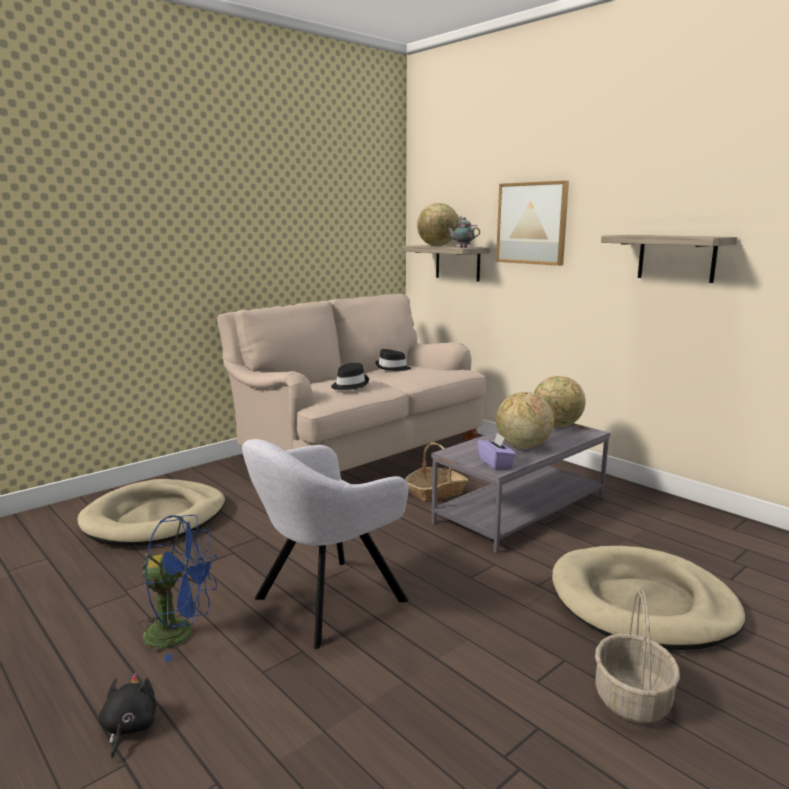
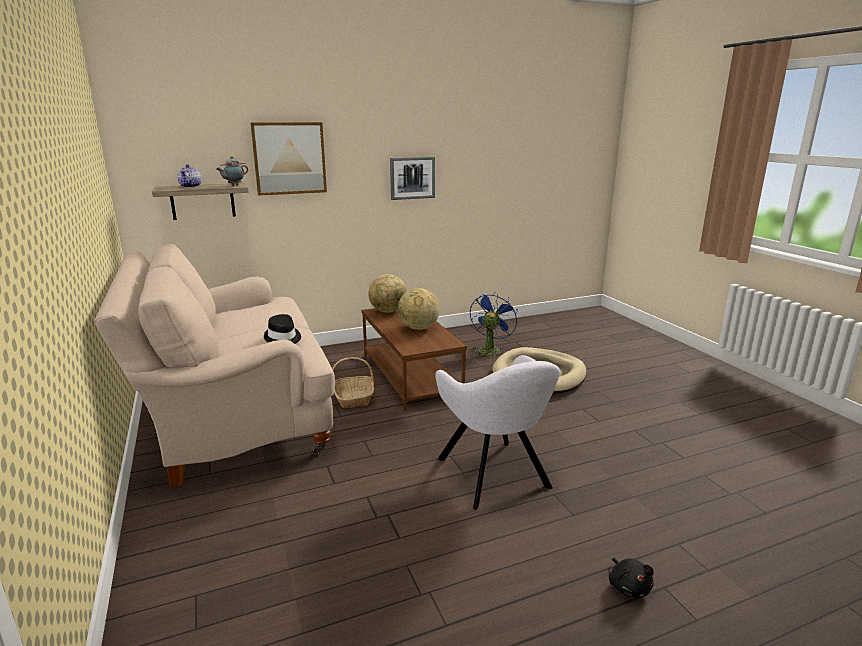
camera: 70 degrees left, 5 degrees up
beige dog bed [78,479,225,546] -> none
black plush toy [98,673,157,759] -> black plush toy turned 120 degrees counterclockwise [609,558,654,597]
blue fan [137,515,217,662] -> blue fan moved to [470,292,518,357]
black hat [375,349,411,371] -> none
globe [417,203,459,246] -> teapot [177,164,201,188]
grey coffee table [431,423,610,554] -> brown coffee table [362,308,467,411]
purple tissue box [477,433,516,470] -> none
basket [595,590,680,723] -> none
shelf [601,235,737,283] -> picture [390,157,435,200]

